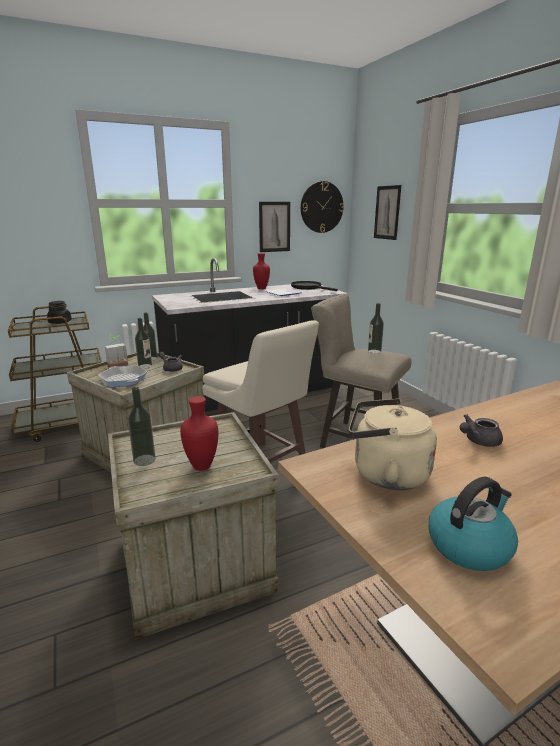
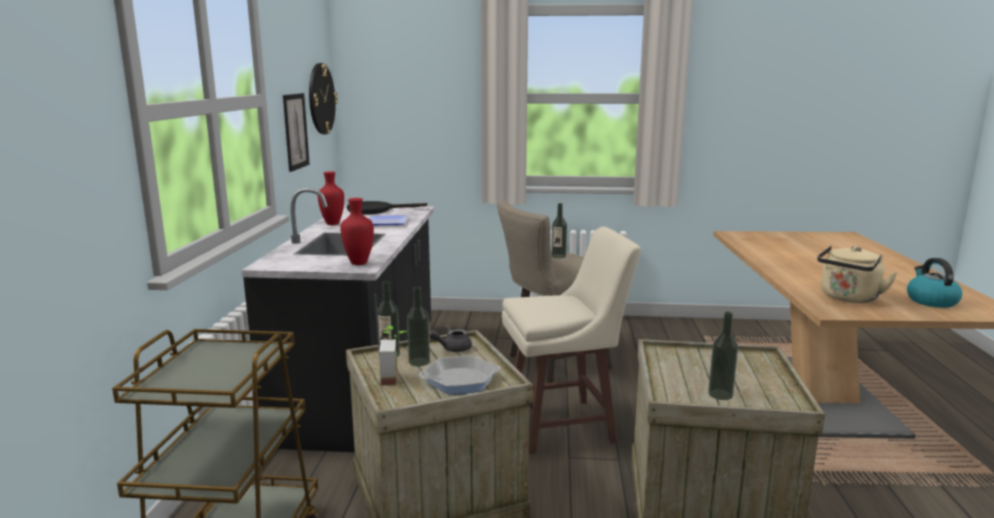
camera: 60 degrees left, 5 degrees down
black jar [47,301,72,324] -> none
red vase [180,396,218,471] -> red vase moved to [340,198,374,265]
picture [374,185,401,240] -> none
grey teapot [460,414,503,447] -> none

